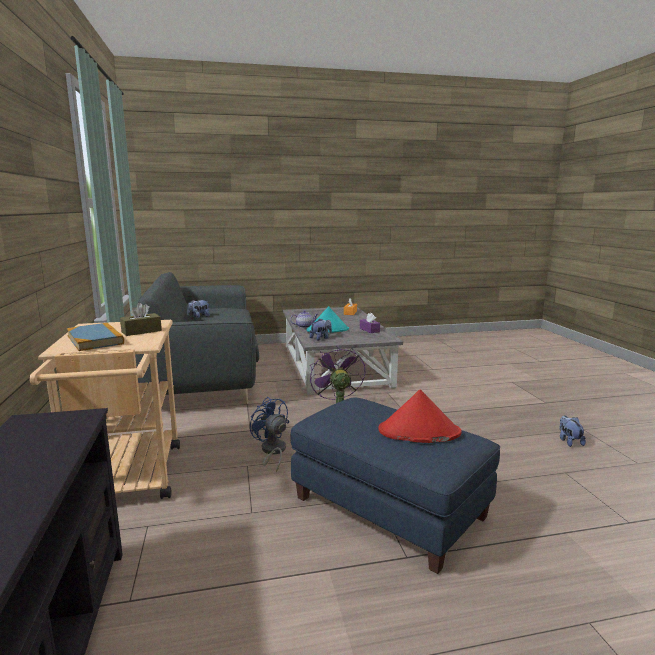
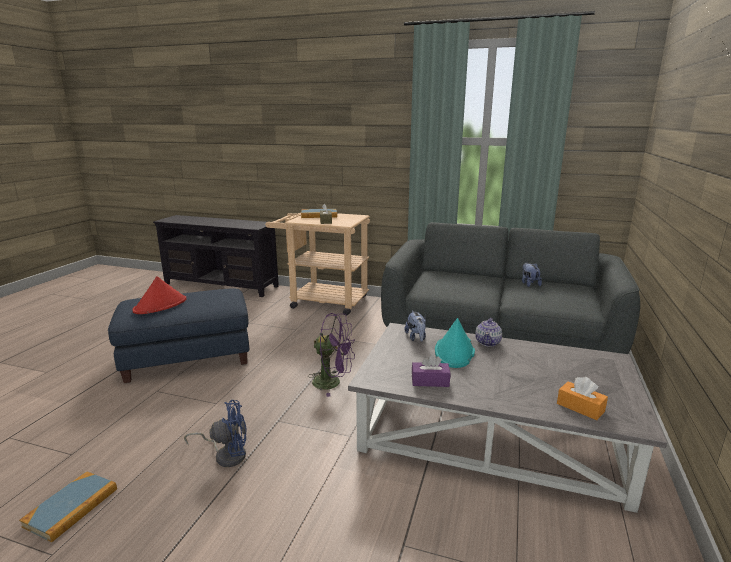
camera: 120 degrees right, 5 degrees up
blue fan [250,397,289,473] -> blue fan moved to [184,400,247,467]
plush toy [559,415,586,447] -> book [19,471,117,542]

